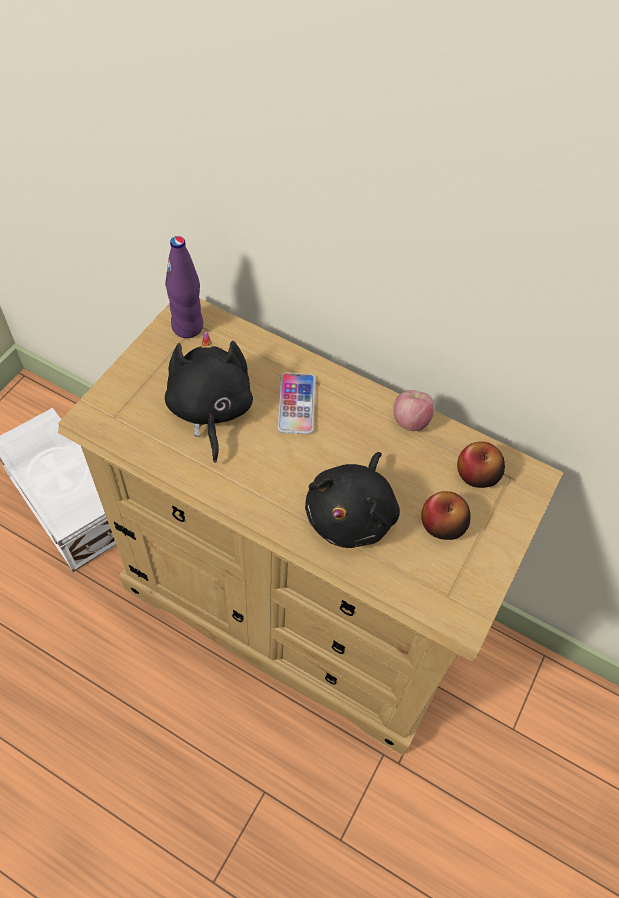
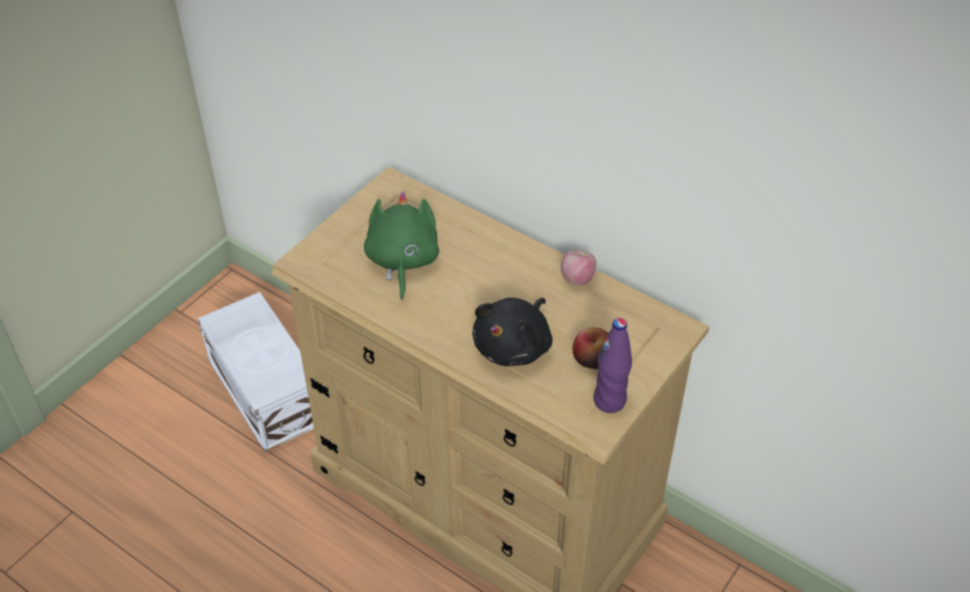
camera: 10 degrees right, 10 degrees down
purple bottle [165,236,203,338] -> purple bottle moved to [594,318,632,413]
black plush toy [165,331,253,463] -> green plush toy [364,191,439,300]
phone [277,373,315,434] -> none
apple [457,441,505,488] -> none

